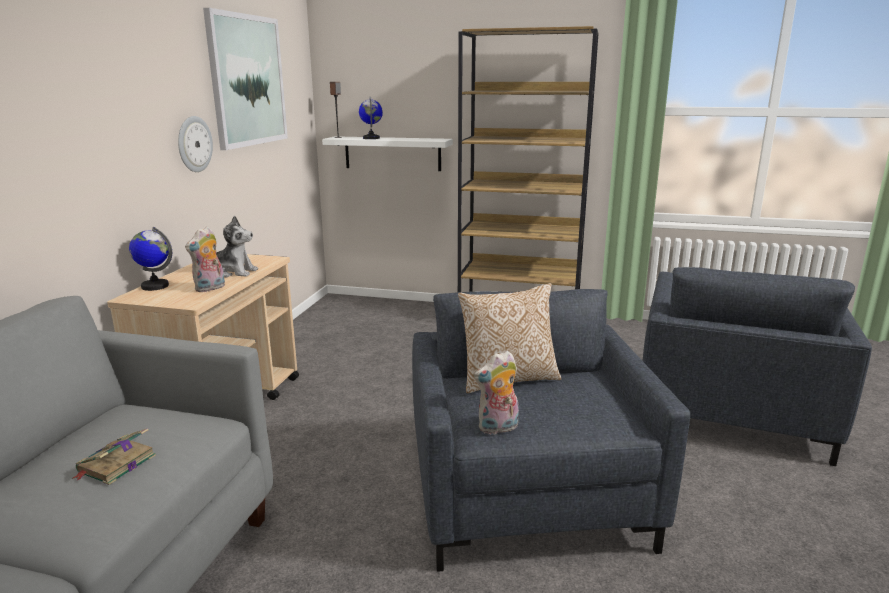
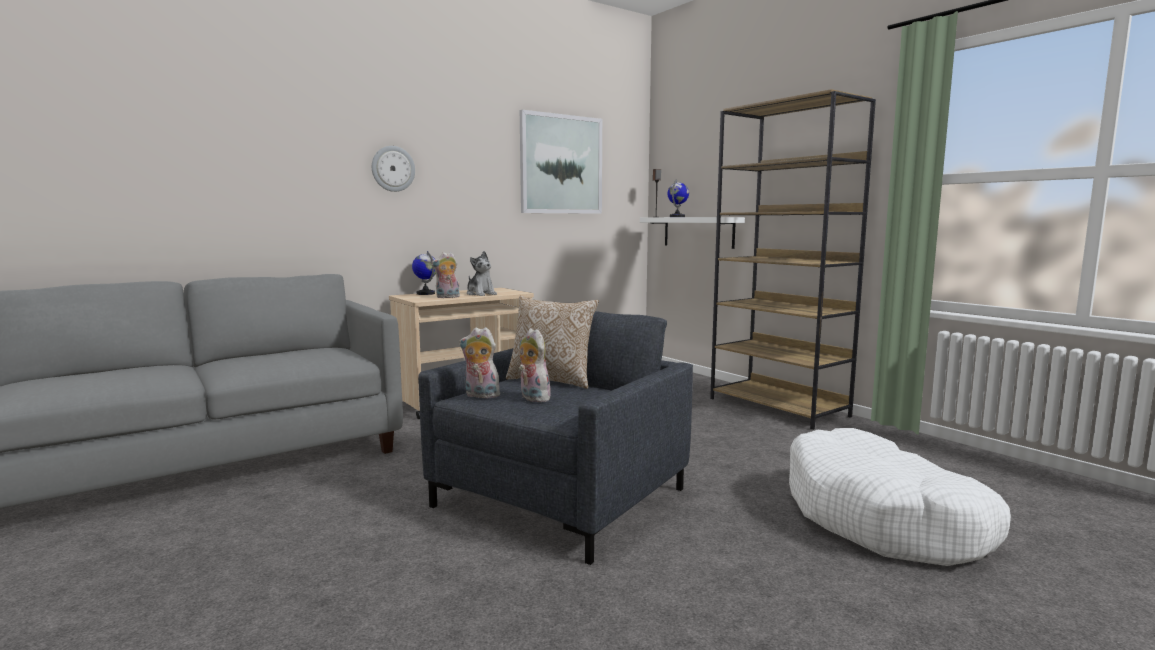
camera: 40 degrees right, 10 degrees down
book [72,428,156,485] -> none
wall clock [178,116,213,172] -> wall clock moved to [372,146,415,192]
grey armchair [643,267,872,466] -> white dog bed [789,428,1011,566]
none -> plush toy [519,328,551,402]

